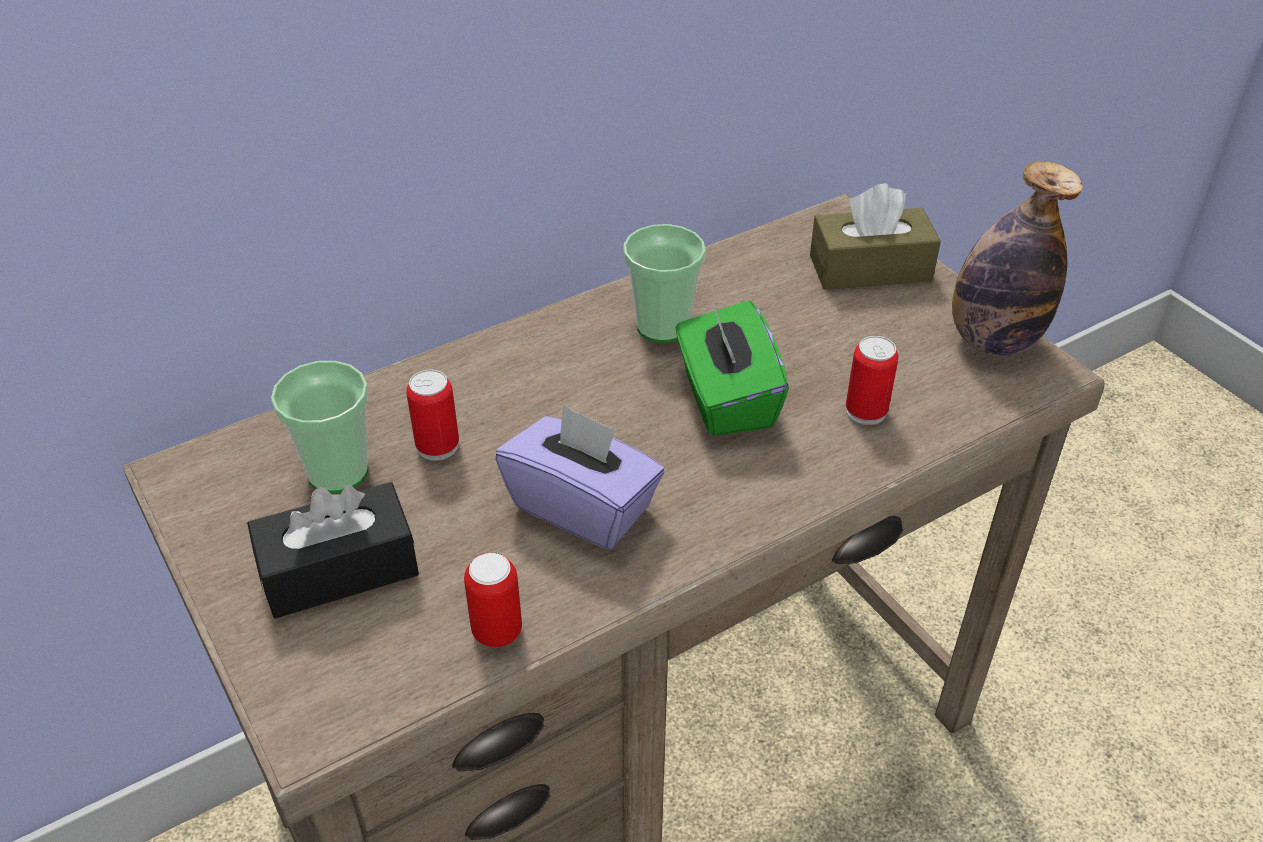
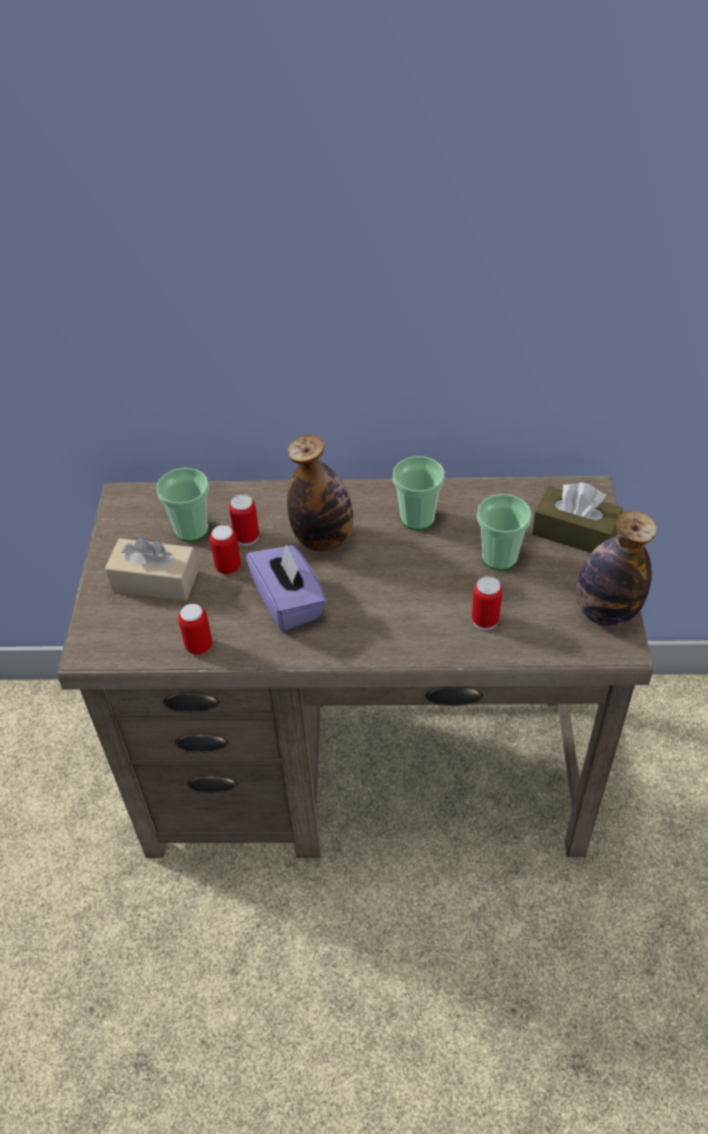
camera: 35 degrees right, 5 degrees up
black tissue box [247,482,419,619] -> beige tissue box [105,536,198,601]
green tissue box [676,301,789,436] -> none
none -> can [210,525,241,574]
none -> bottle [287,435,353,552]
none -> cup [477,494,532,570]

